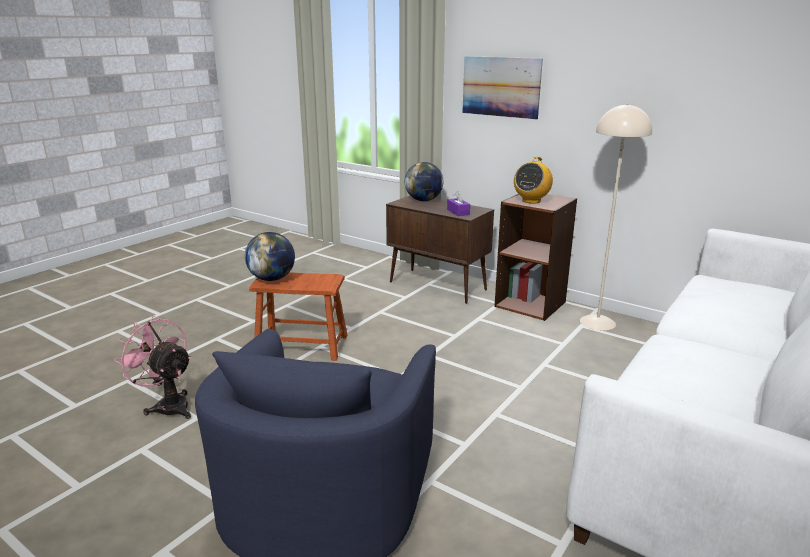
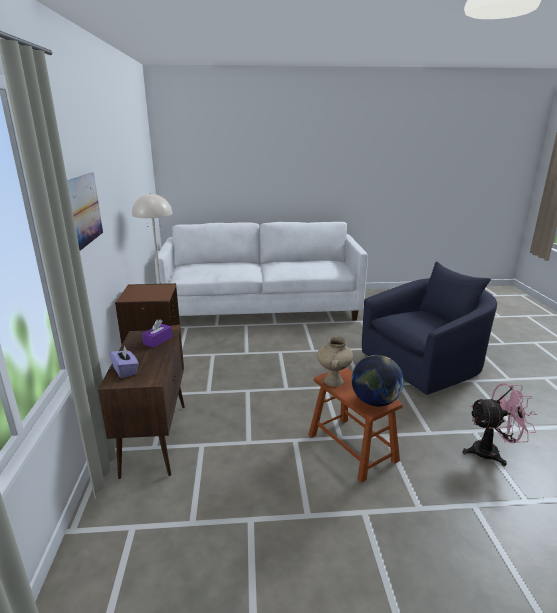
camera: 130 degrees left, 0 degrees up
pink fan [114,316,191,419] -> pink fan turned 90 degrees counterclockwise [463,383,537,466]
globe [405,162,444,201] -> purple tissue box [109,345,139,378]
radio [514,157,553,204] -> none
none -> beige vase [317,336,353,387]

